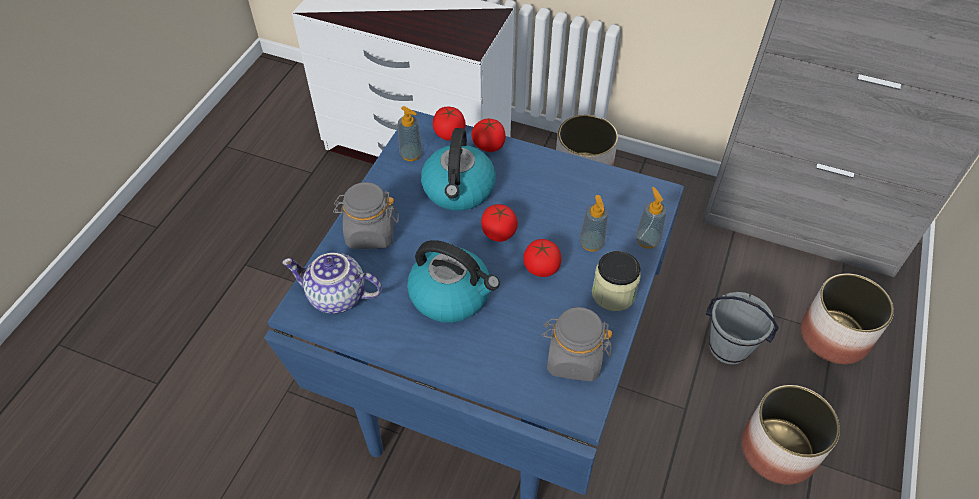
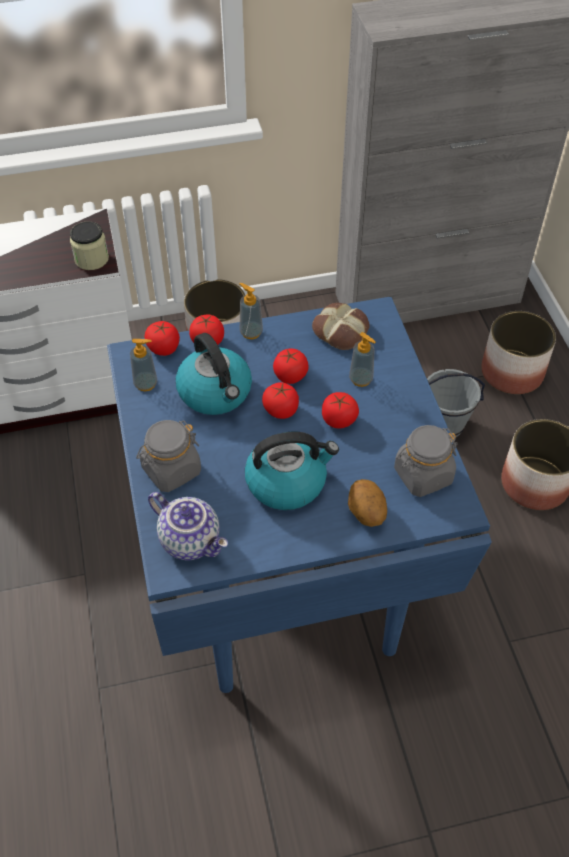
camera: 35 degrees left, 0 degrees up
teapot [282,253,382,314] -> teapot turned 120 degrees counterclockwise [148,492,228,560]
jar [592,251,641,311] -> jar moved to [70,221,109,270]
soap dispenser [636,187,667,249] -> soap dispenser moved to [240,283,263,339]
none -> tomato [273,349,309,384]
none -> bread [312,303,370,350]
none -> potato [348,479,387,527]

